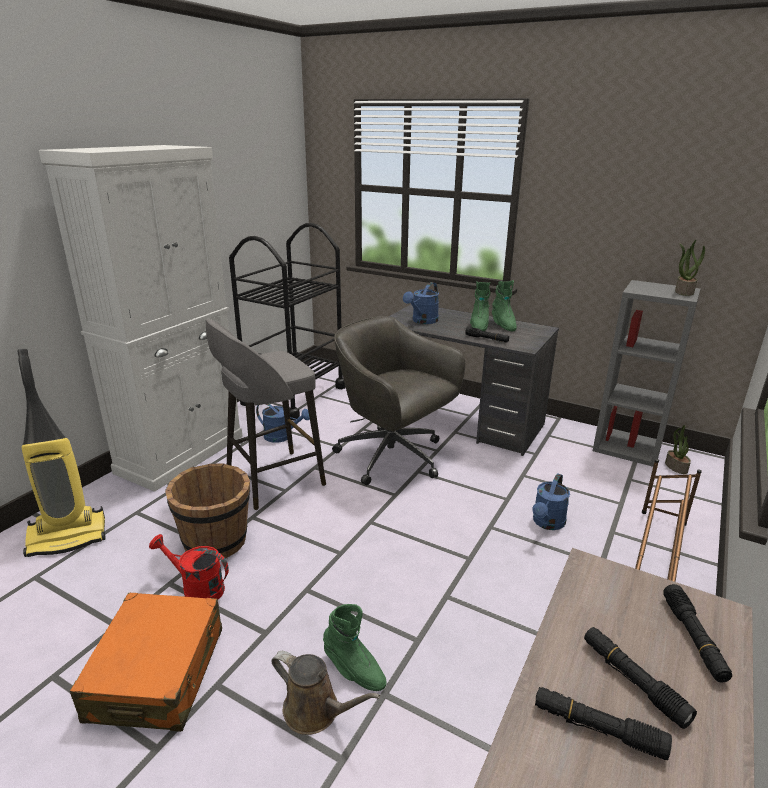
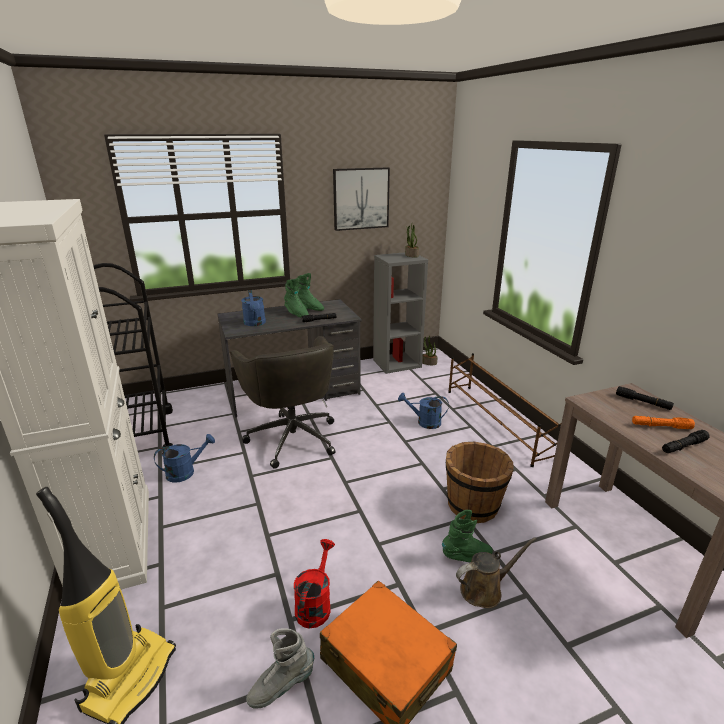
camera: 50 degrees left, 0 degrees up
red watering can [149,534,229,599] -> red watering can turned 135 degrees clockwise [294,539,335,628]
brown bucket [165,464,250,559] -> brown bucket moved to [446,442,514,523]
grey stool [206,319,326,510] -> none
grey office chair [332,316,465,485] -> grey office chair turned 105 degrees counterclockwise [230,336,336,469]
blue watering can [532,473,570,530] -> blue watering can turned 120 degrees clockwise [398,393,449,429]
black flashlight [584,627,697,729] -> orange flashlight [632,416,695,429]
none -> grey boot [246,628,314,709]
none -> picture [333,167,390,231]

